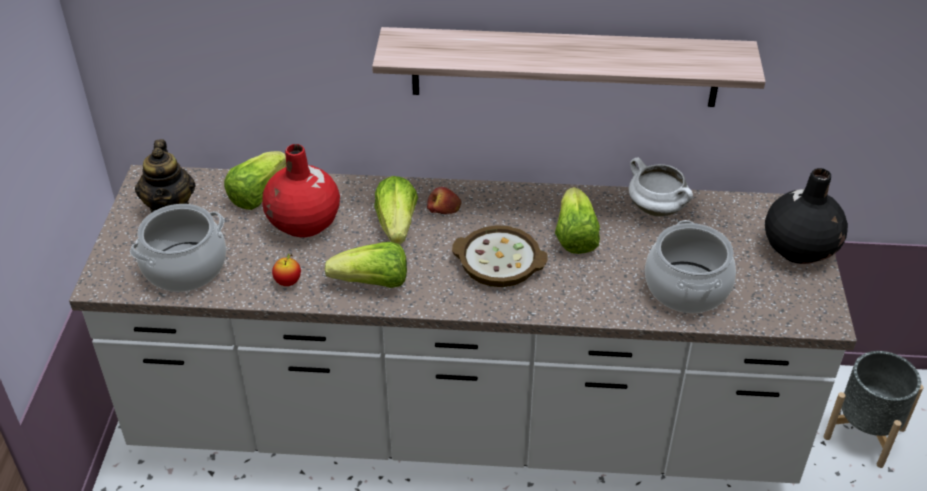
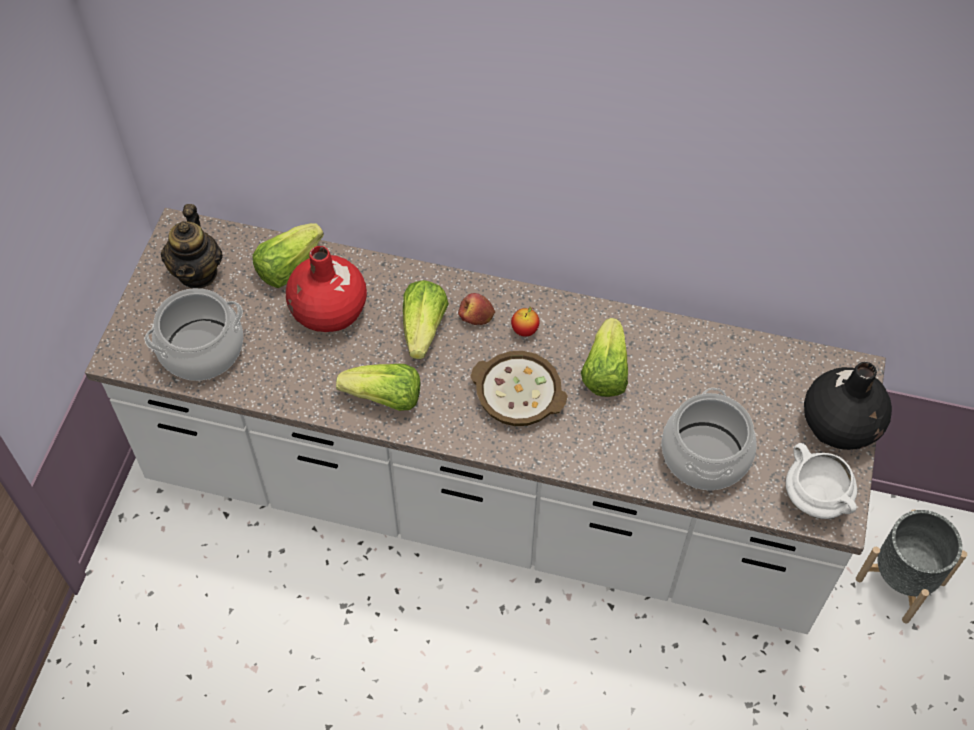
camera: 10 degrees right, 15 degrees up
apple [272,254,301,286] -> apple moved to [511,307,540,337]
shelf [372,27,766,107] -> none
white cooking pot [628,158,693,216] -> white cooking pot moved to [785,443,857,519]

